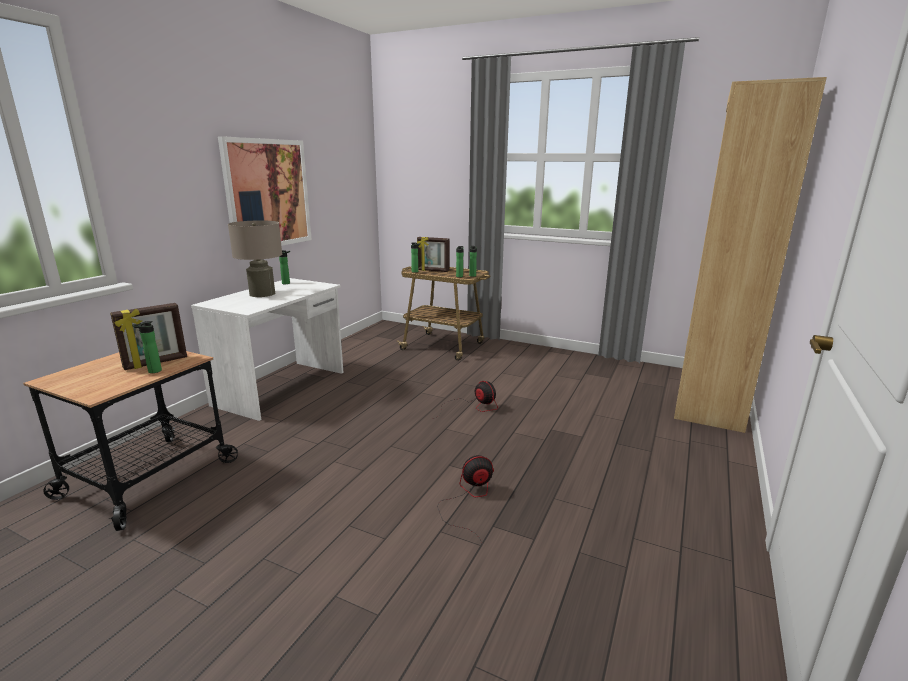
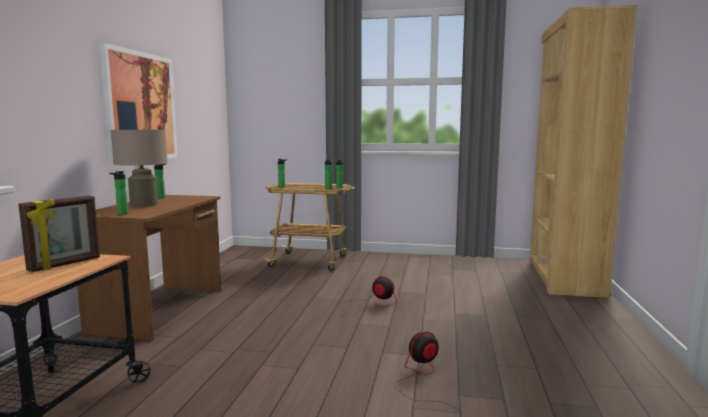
camera: 15 degrees left, 10 degrees down
bottle [132,321,162,373] -> bottle moved to [109,171,128,215]
white desk [191,278,344,421] -> brown desk [77,195,221,340]
picture frame [417,237,450,272] -> none

